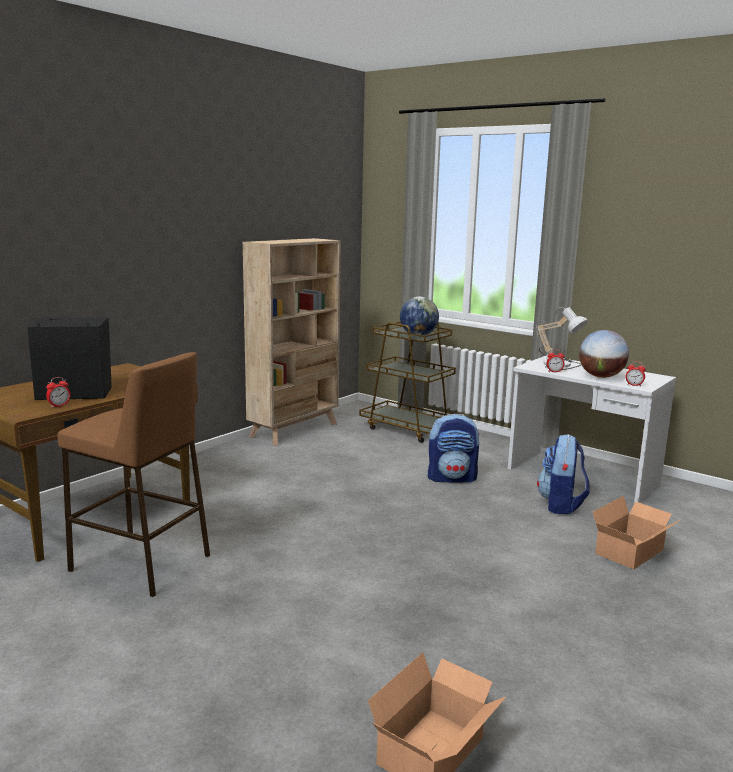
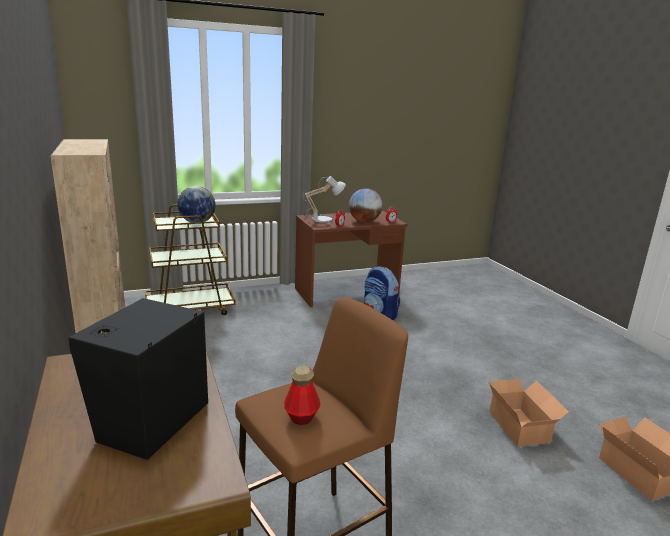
camera: 60 degrees left, 5 degrees up
alarm clock [46,377,70,408] -> none
backpack [428,414,480,483] -> none
white desk [508,356,676,504] -> brown desk [295,211,408,307]
cardboard box [593,496,682,569] -> cardboard box moved to [489,379,569,446]
none -> bottle [284,366,321,425]

